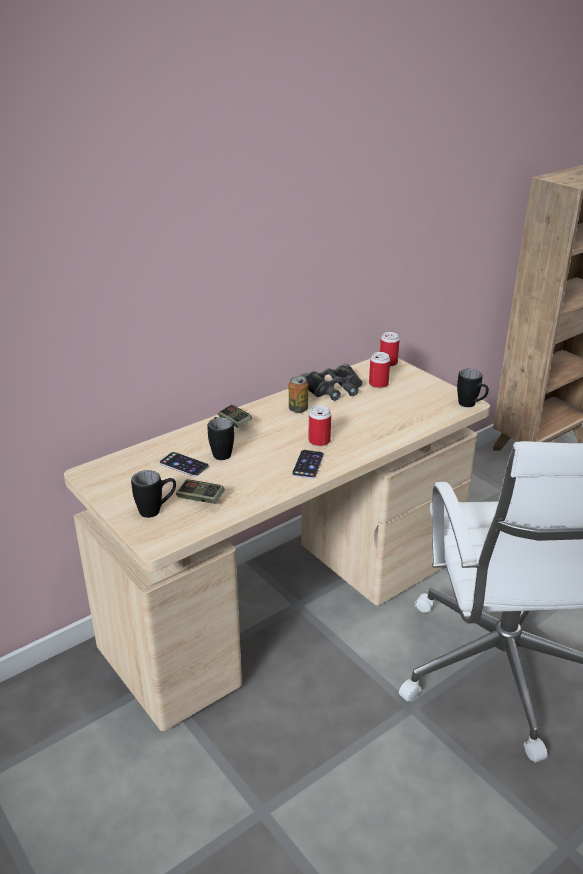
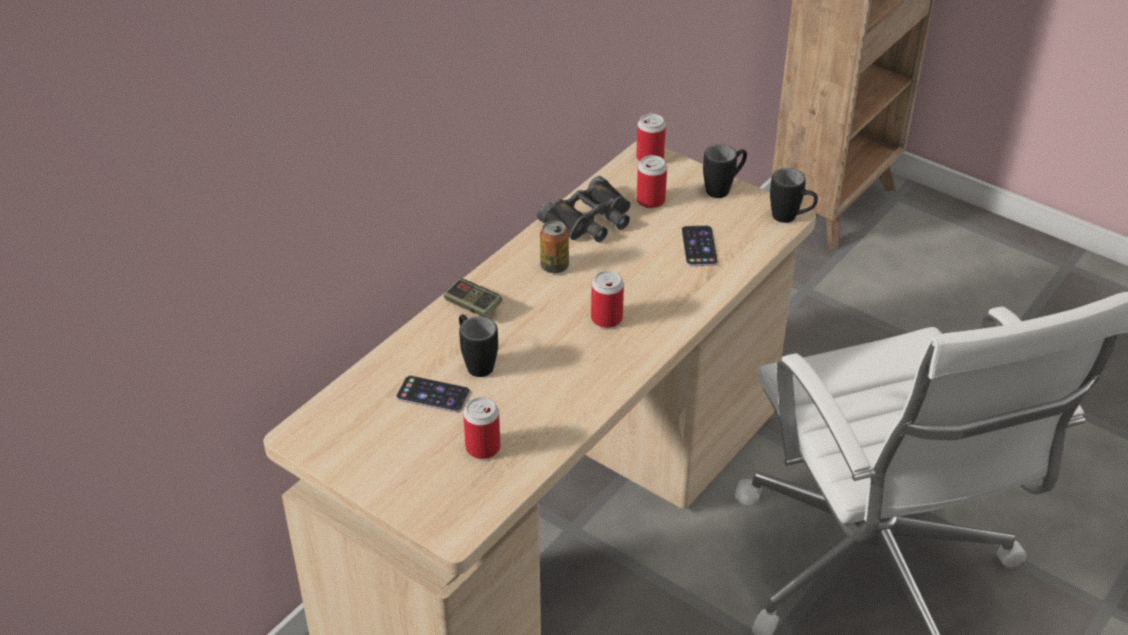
camera: 15 degrees left, 10 degrees up
black mug [131,470,176,518] -> black mug moved to [703,144,747,198]
game controller [176,480,225,504] -> can [463,397,500,459]
phone [292,450,324,479] -> phone moved to [682,226,718,266]

